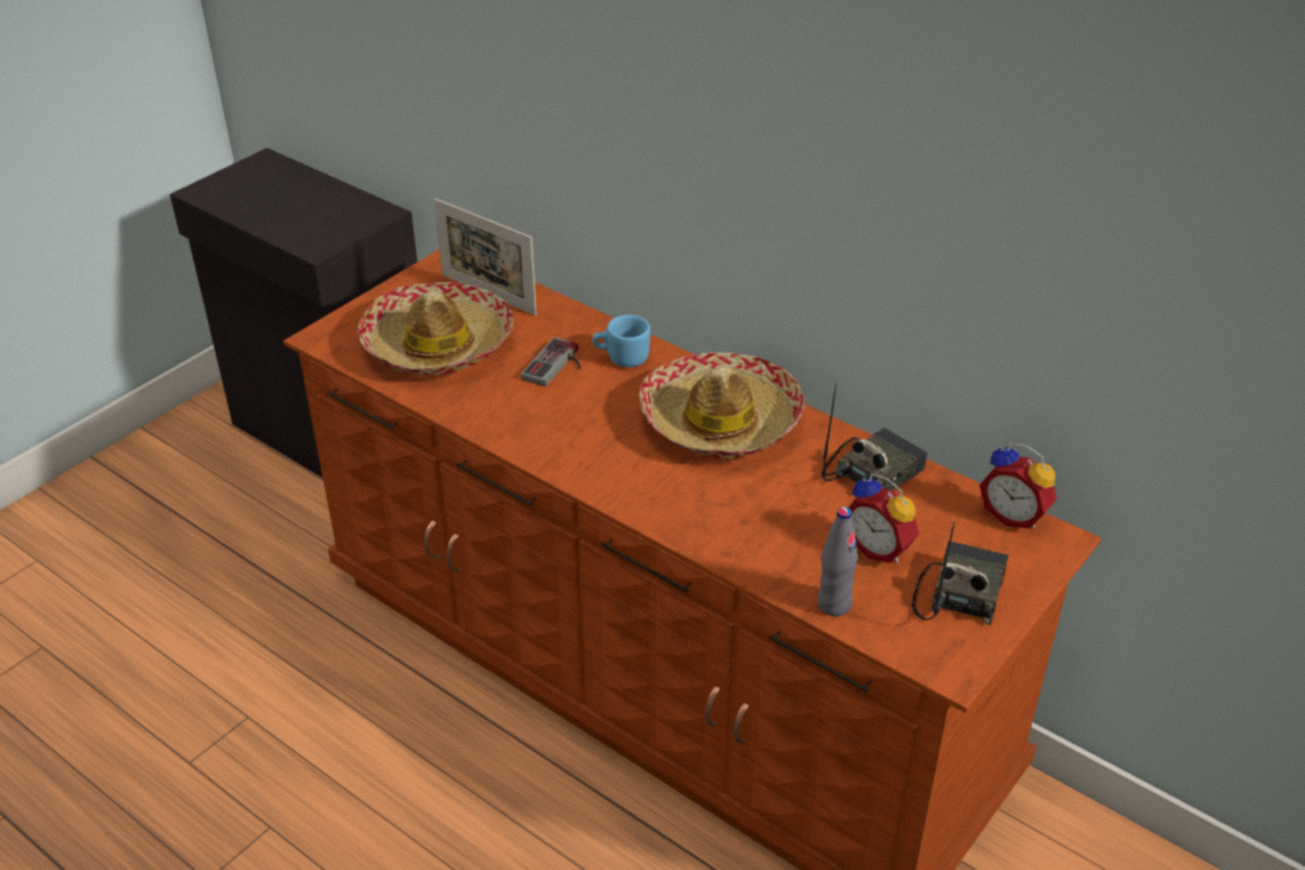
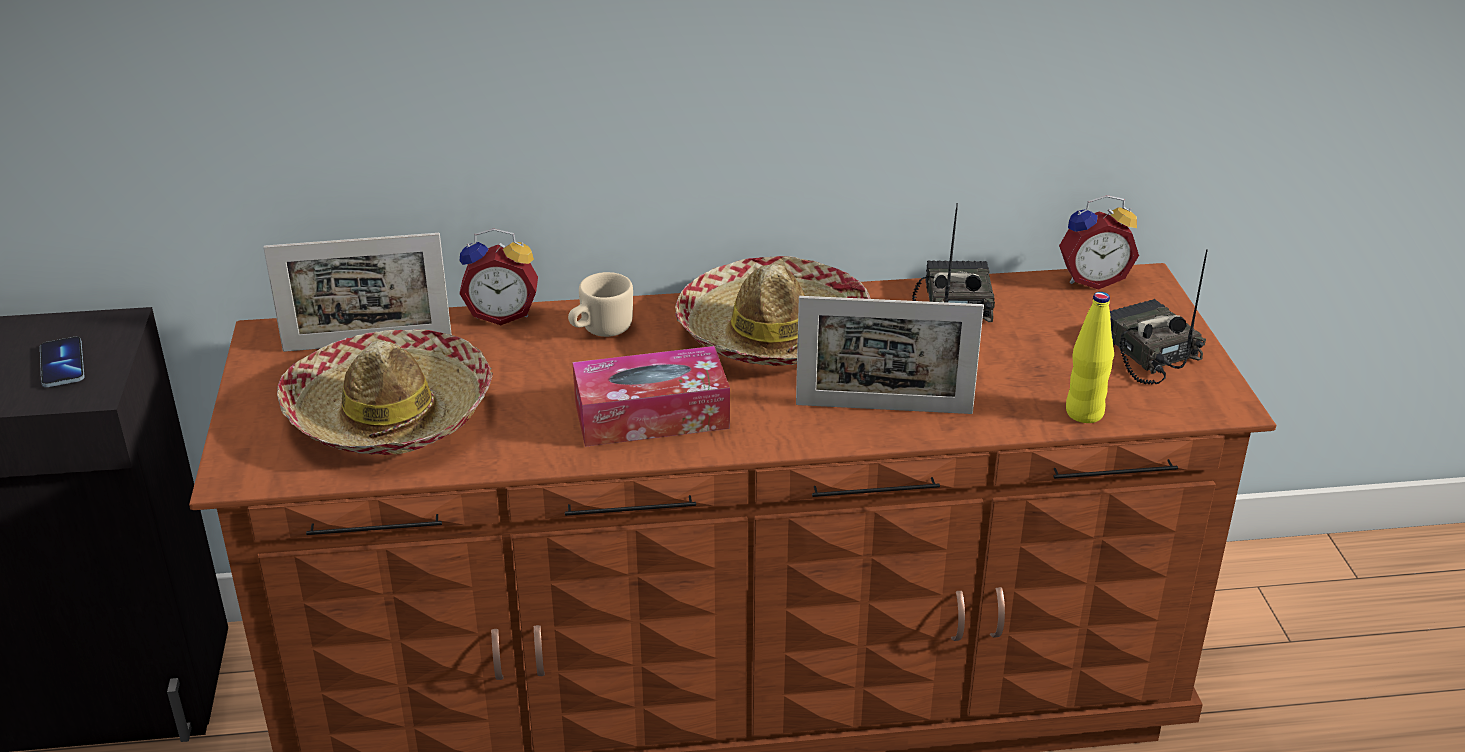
camera: 45 degrees left, 5 degrees down
game controller [521,337,580,386] -> none
blue mug [592,315,650,367] -> beige mug [568,272,633,337]
grey bottle [818,507,858,616] -> yellow bottle [1066,292,1114,423]
alarm clock [848,474,919,563] -> alarm clock moved to [459,229,538,325]
none -> phone [40,337,84,387]
none -> tissue box [572,346,730,447]
none -> picture frame [796,296,984,414]

